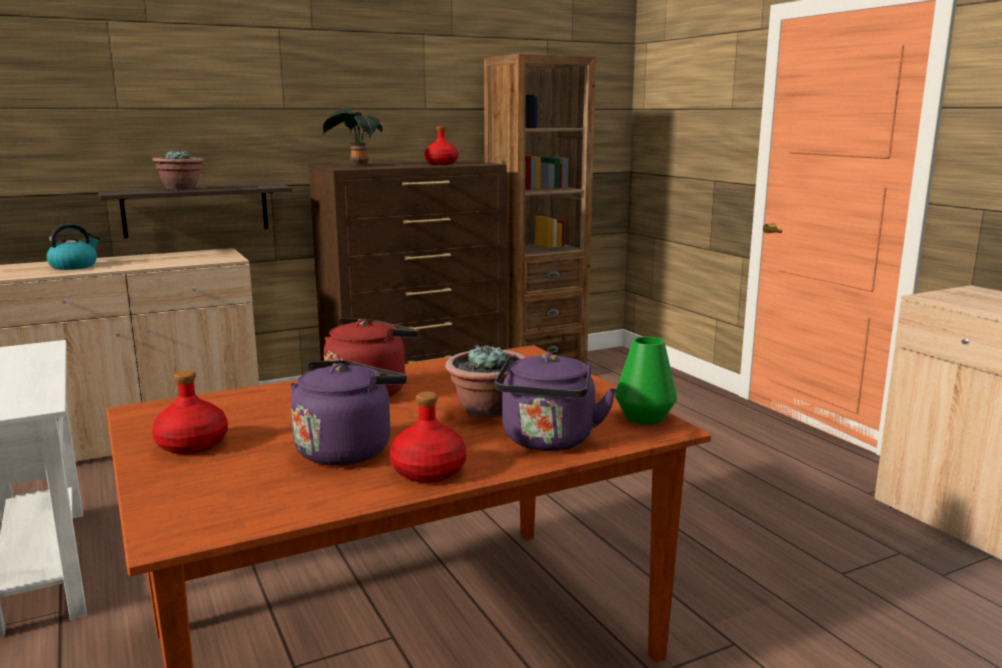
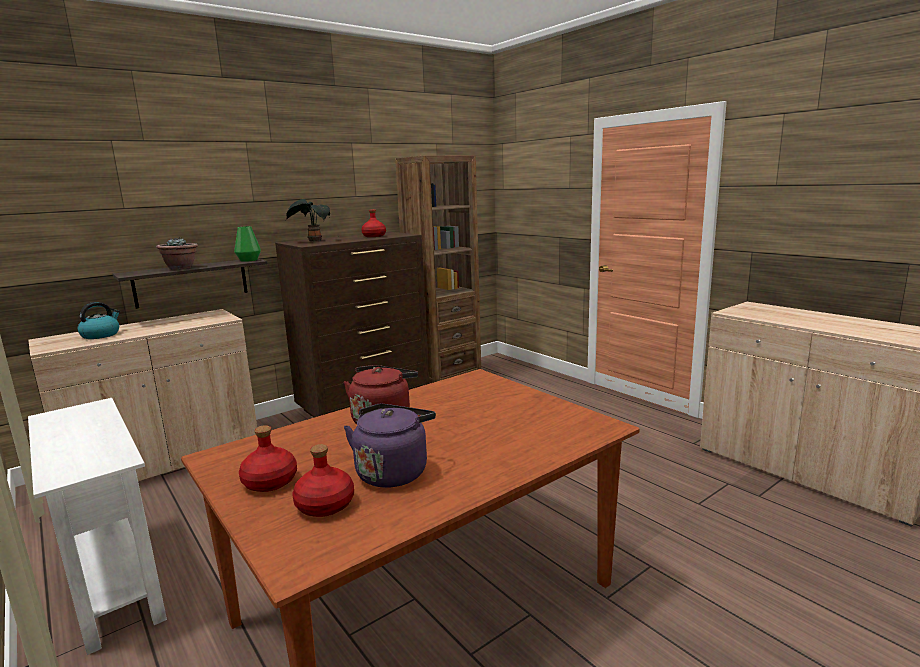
camera: 10 degrees left, 0 degrees up
red bottle [390,391,466,483] -> red bottle moved to [293,444,354,517]
potted plant [445,344,526,418] -> none
purple kettle [495,353,616,451] -> none
green vase [615,337,677,425] -> green vase moved to [234,226,261,262]

